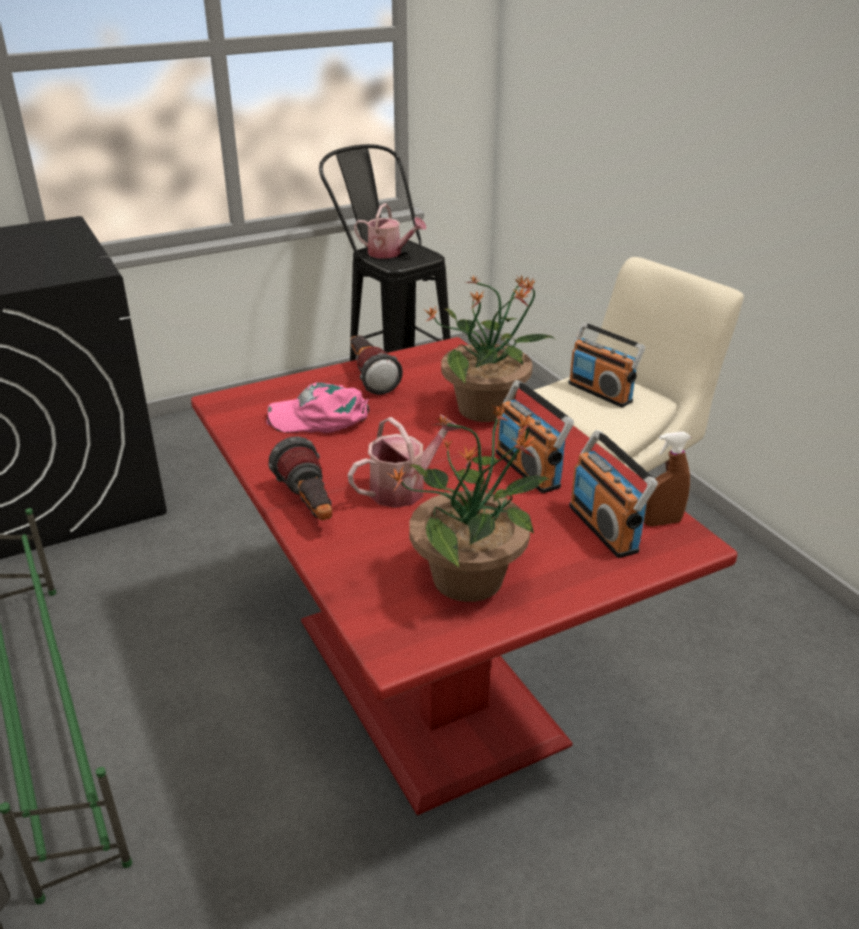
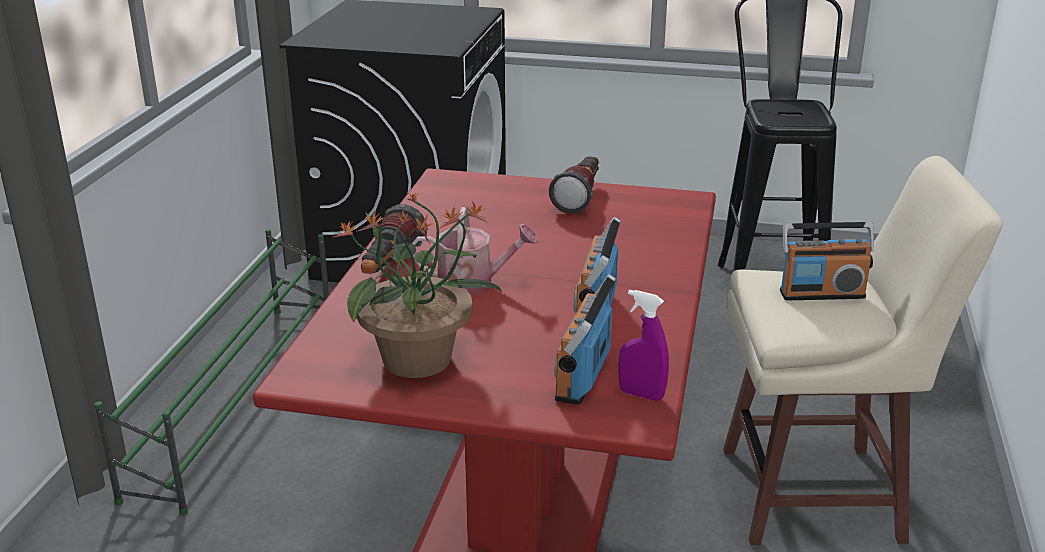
camera: 40 degrees right, 5 degrees down
pink cap [266,382,370,433] -> none
watering can [354,203,427,259] -> none
potted plant [425,275,555,422] -> none
radio [568,322,645,407] -> radio turned 90 degrees counterclockwise [780,222,874,300]
brown spray bottle [644,432,691,527] -> purple spray bottle [619,290,669,401]

